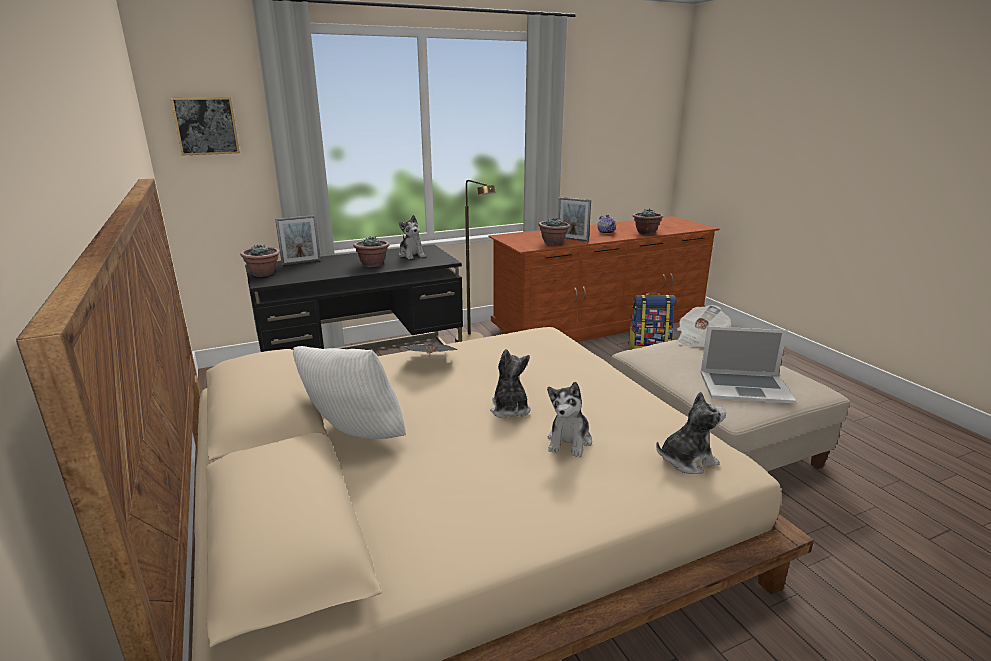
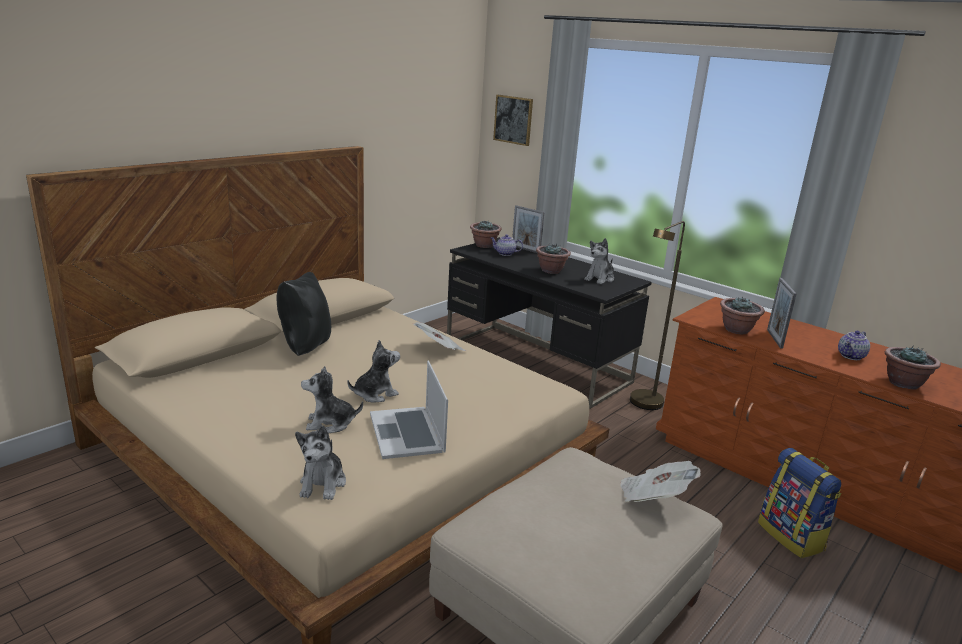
camera: 65 degrees right, 0 degrees up
white pillow [293,346,406,439] -> black pillow [276,272,331,356]
plush toy [656,392,726,474] -> plush toy turned 45 degrees clockwise [295,426,346,500]
laptop [701,326,796,404] -> laptop moved to [370,360,448,459]
none -> teapot [491,234,523,256]

